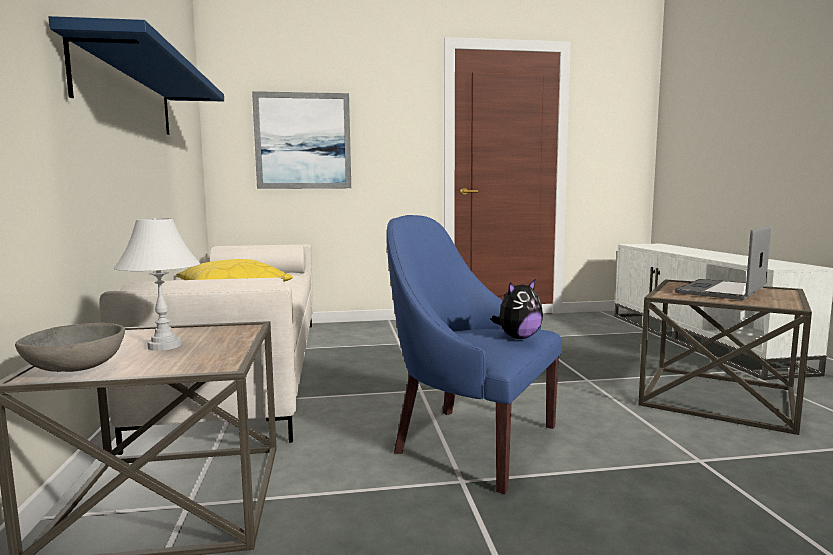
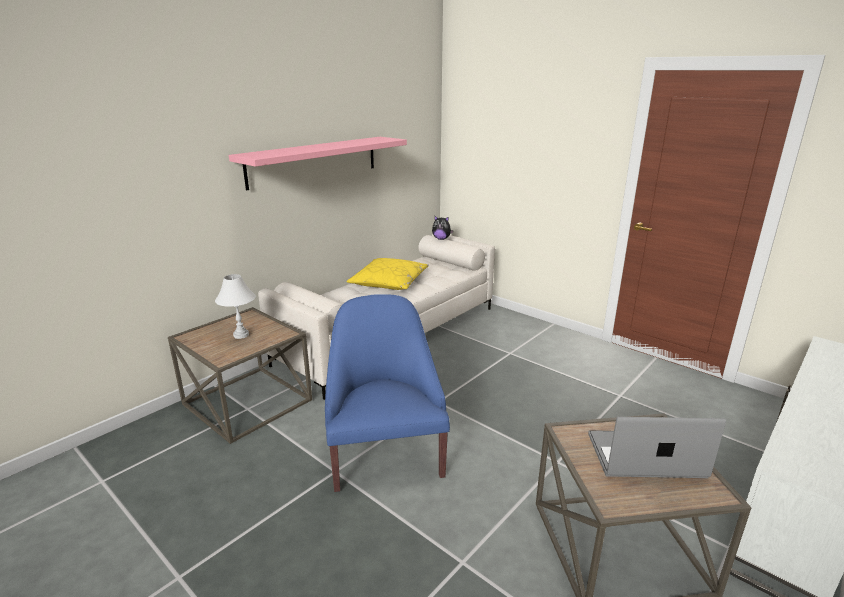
camera: 50 degrees right, 15 degrees up
grey bowl [15,323,125,372] -> none
blue shelf [49,16,224,135] -> pink shelf [229,137,407,190]
picture [252,91,351,189] -> none
plush toy [491,280,543,339] -> plush toy moved to [432,216,453,240]

